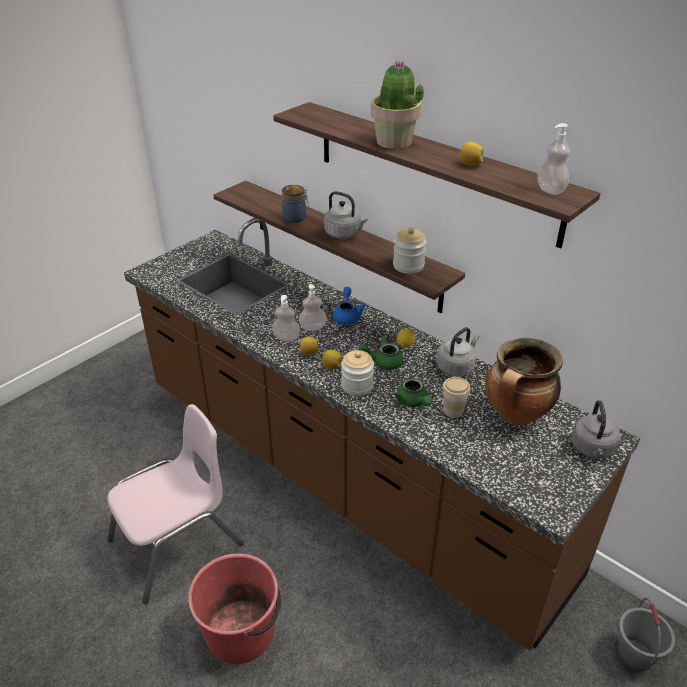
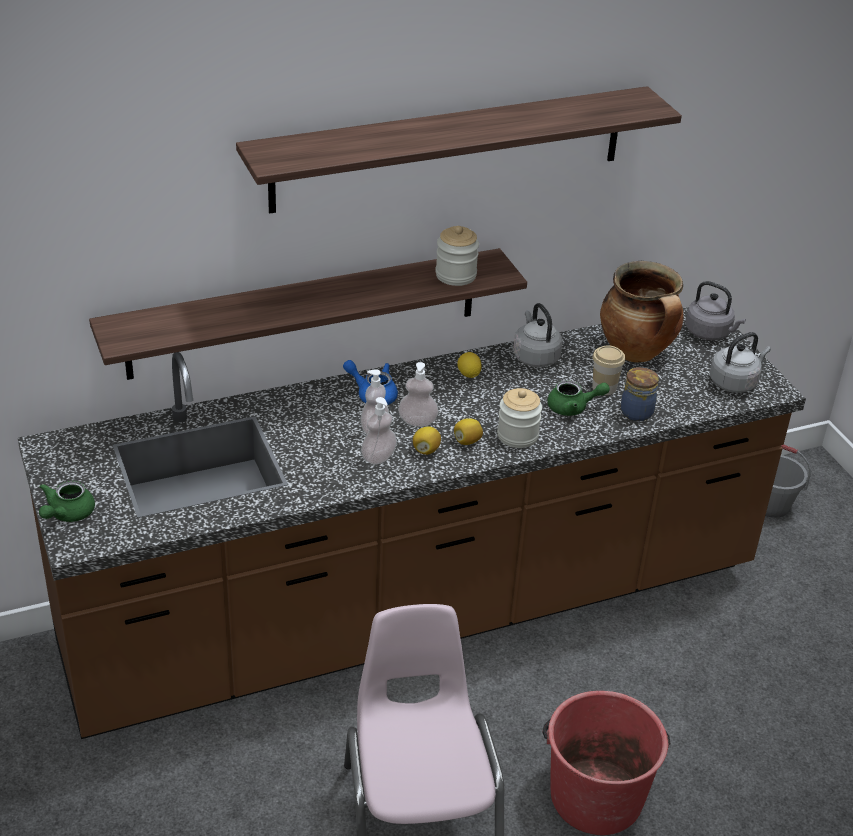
camera: 65 degrees left, 0 degrees up
jar [282,185,309,223] -> jar moved to [621,367,659,421]
grey kettle [324,191,367,239] -> grey kettle moved to [710,332,771,393]
green teapot [358,336,404,370] -> green teapot moved to [39,481,95,522]
potted plant [371,61,424,149] -> none
lemon [459,142,484,166] -> none
soap dispenser [537,123,570,195] -> soap dispenser moved to [398,362,439,427]

